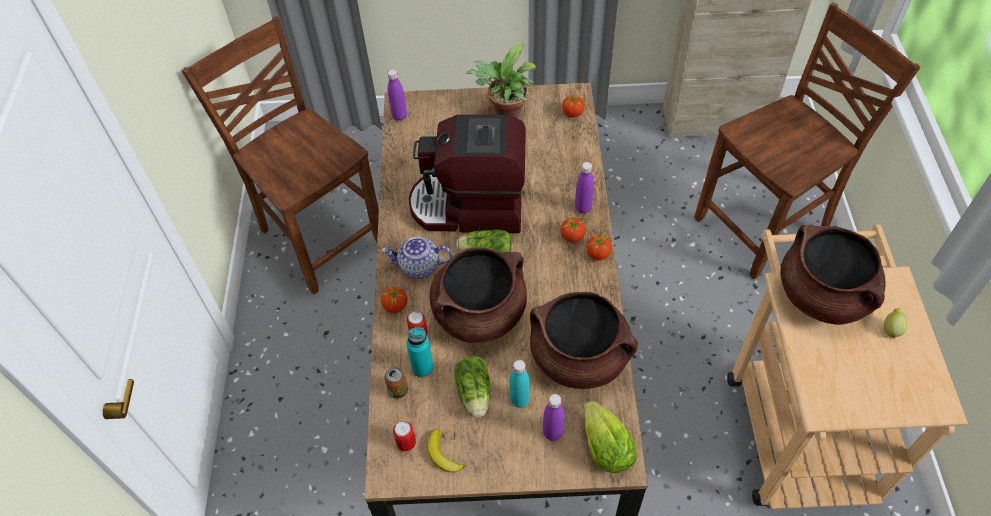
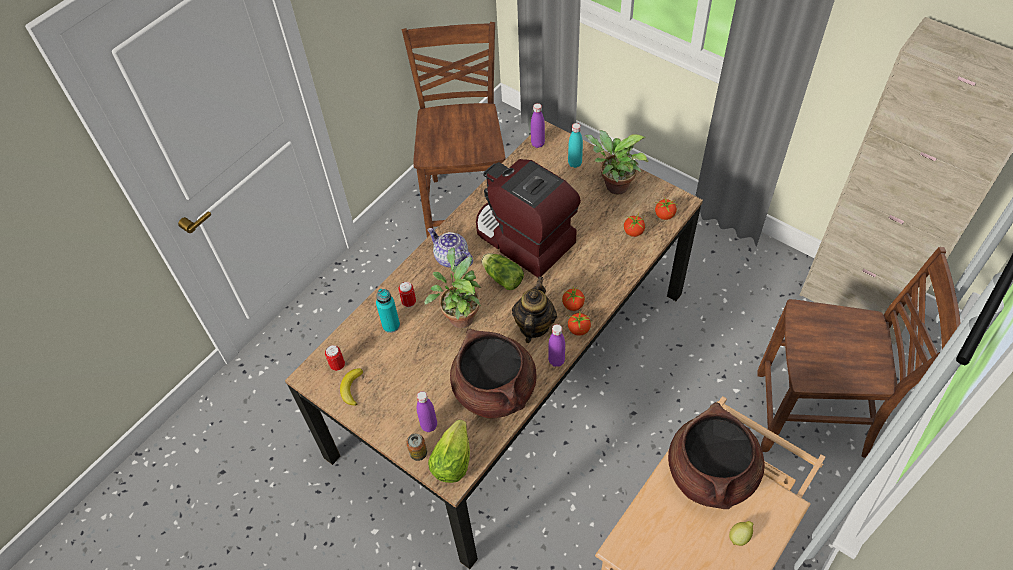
camera: 40 degrees right, 0 degrees up
tomato [381,282,408,313] -> tomato moved to [624,211,645,237]
can [384,367,408,399] -> can moved to [406,433,427,461]
brown cooking pot [430,248,527,343] -> potted plant [424,247,481,328]
lettuce [454,356,491,418] -> none
turquoise bottle [509,360,530,408] -> turquoise bottle moved to [568,123,583,168]
purple bottle [575,162,594,213] -> purple bottle moved to [548,324,565,367]
none -> teapot [512,276,557,343]

